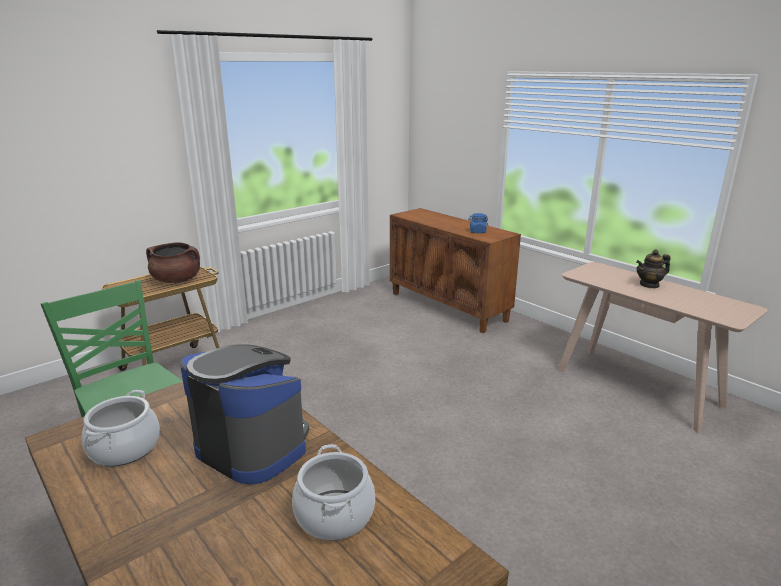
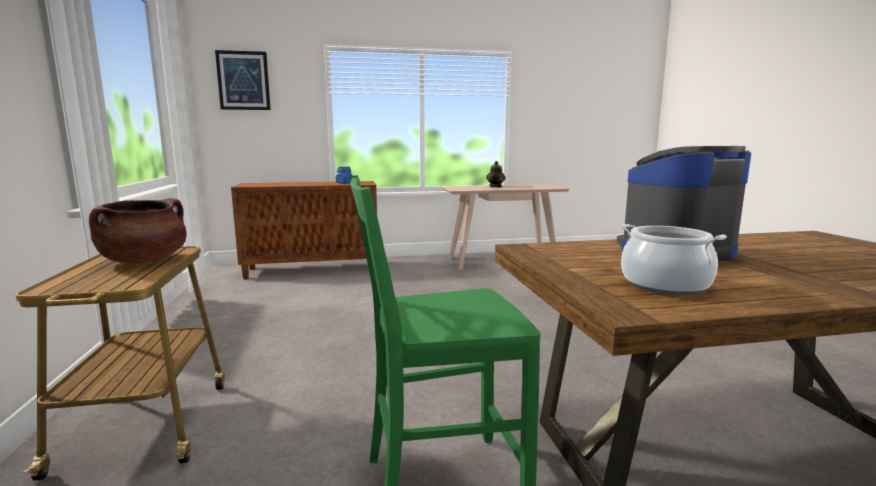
camera: 60 degrees left, 10 degrees down
cooking pot [292,444,375,540] -> none
none -> picture [215,50,271,110]

